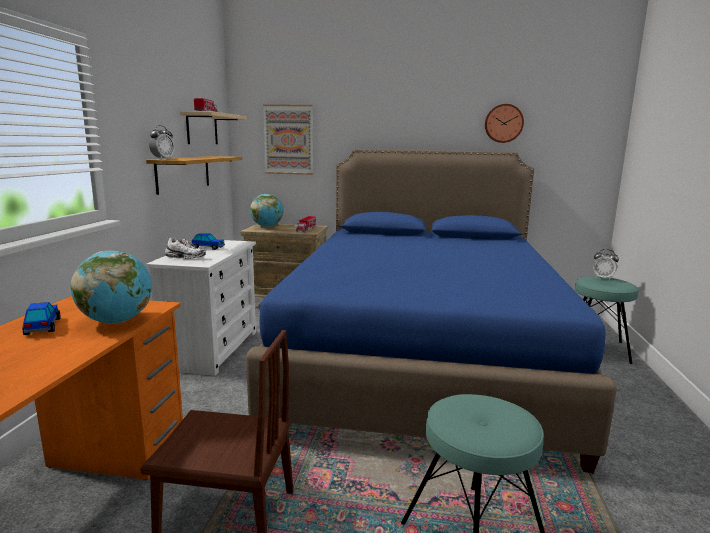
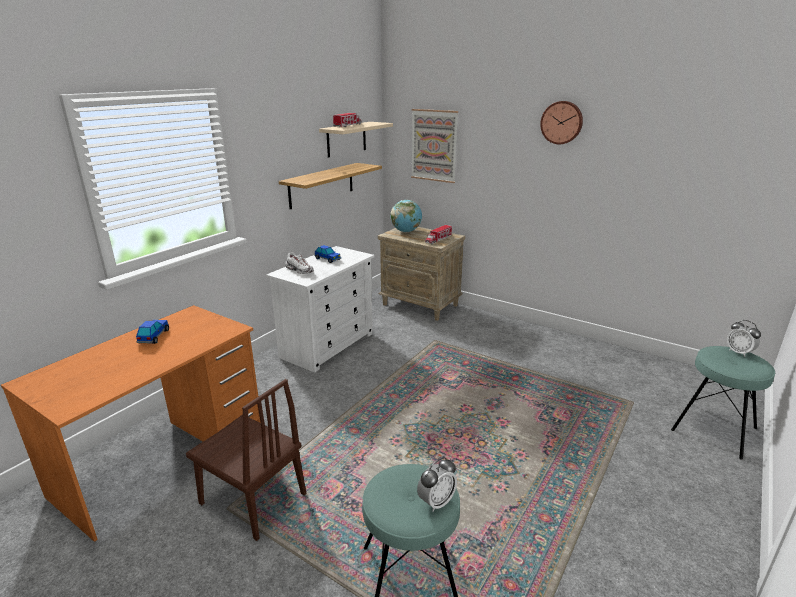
camera: 25 degrees right, 10 degrees up
globe [71,250,152,324] -> none
alarm clock [149,125,175,159] -> alarm clock moved to [417,458,457,512]
blue bed [246,149,617,474] -> none
wall clock [485,104,524,143] -> wall clock moved to [540,101,583,144]

